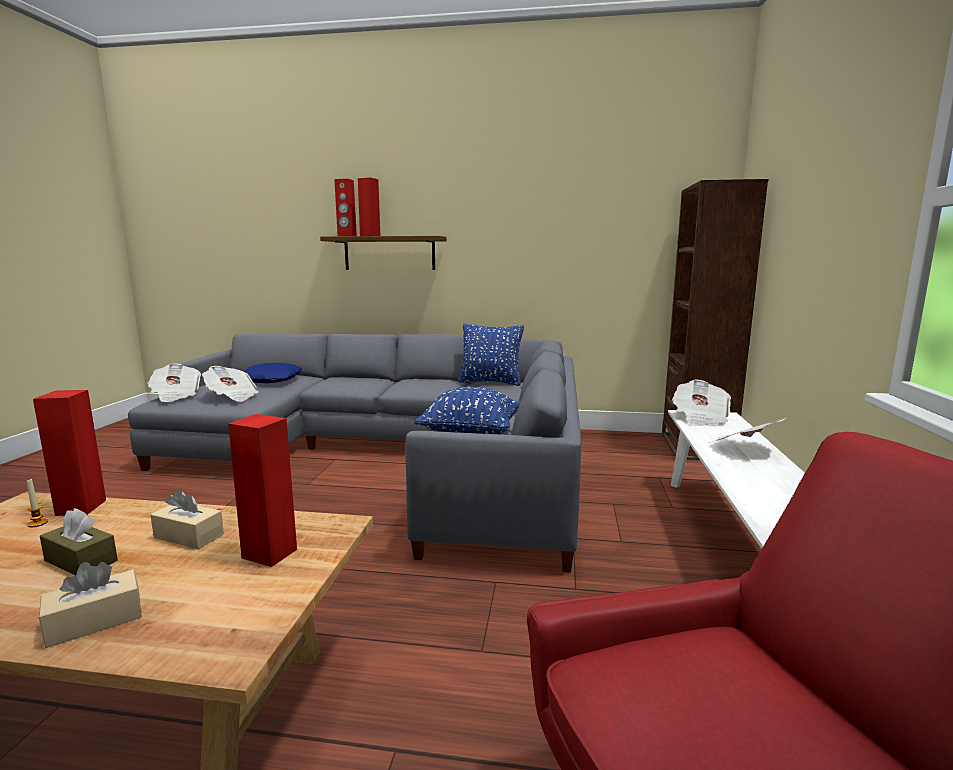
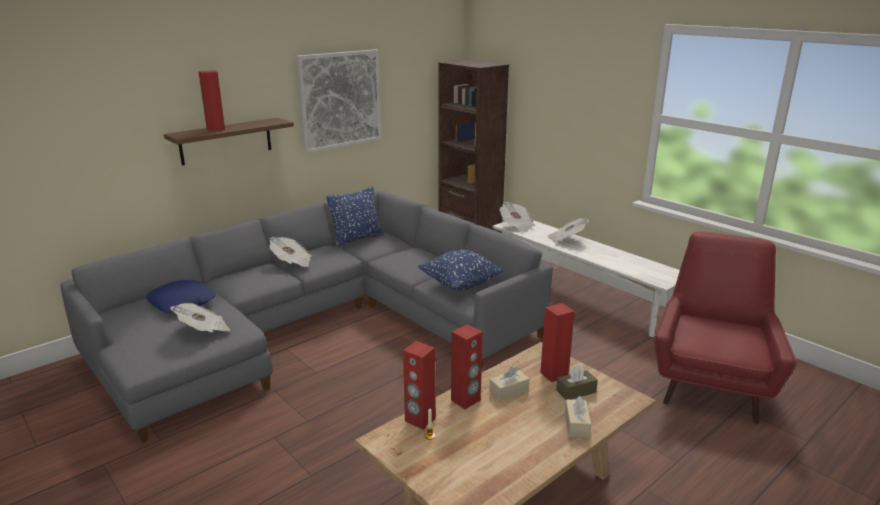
camera: 50 degrees left, 10 degrees up
brown tissue box [40,508,118,575] -> brown tissue box moved to [556,365,598,400]
newspaper [147,364,201,402] -> newspaper moved to [269,237,312,267]
red speaker [334,179,357,236] -> red speaker moved to [451,324,483,409]
none -> picture [296,49,382,153]

